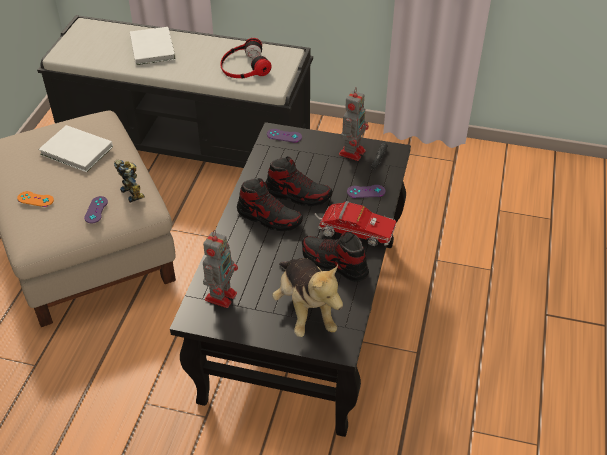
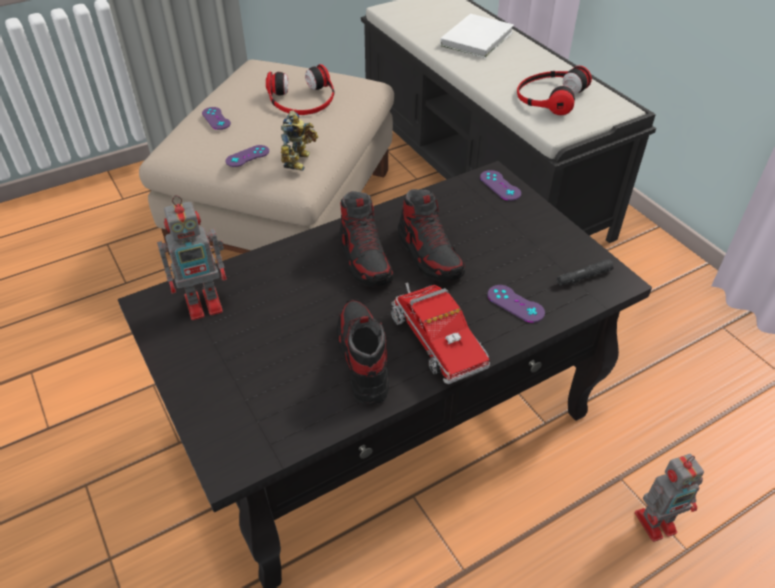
camera: 45 degrees right, 0 degrees up
orange game controller [17,191,54,207] -> purple game controller [202,107,231,130]
white book [38,125,113,172] -> headphones [266,64,334,115]
plush toy [272,258,343,337] -> none
toy robot [339,87,369,161] -> toy robot moved to [635,454,704,542]

